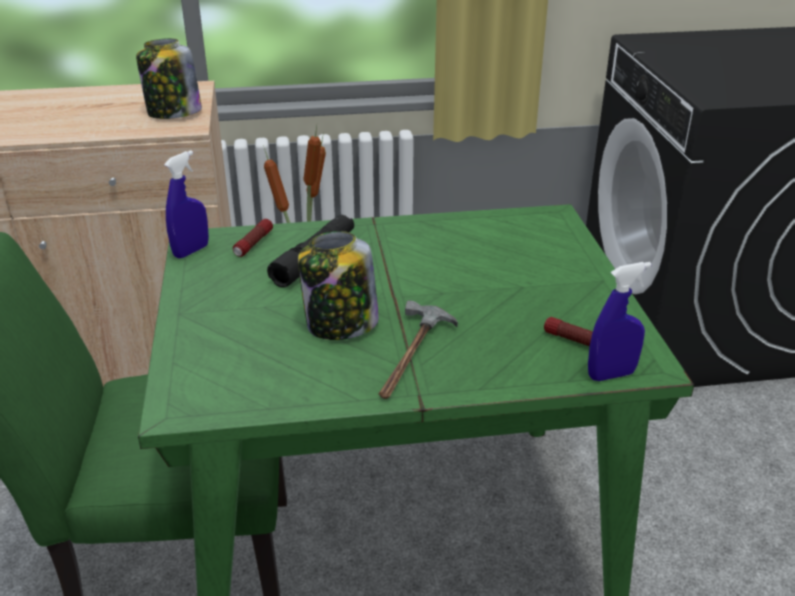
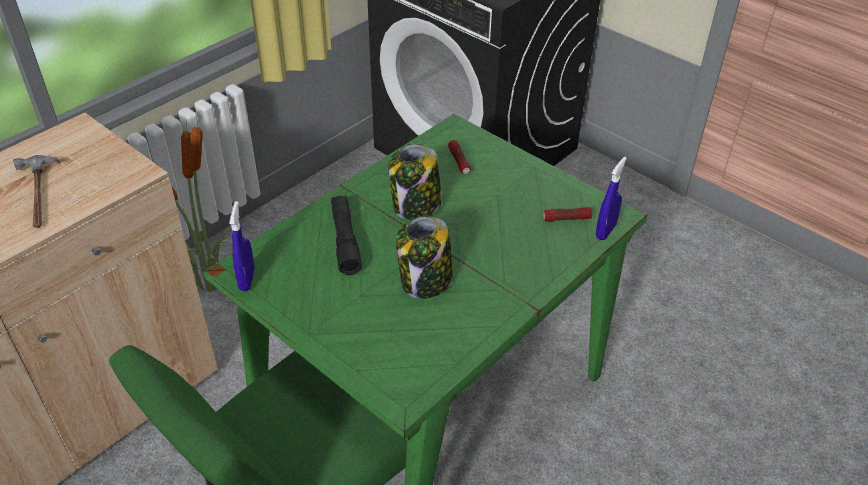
camera: 40 degrees left, 10 degrees up
jar [136,38,202,119] -> jar moved to [388,143,442,220]
flashlight [233,219,273,257] -> flashlight moved to [448,140,471,174]
hammer [378,300,458,399] -> hammer moved to [13,155,60,228]

